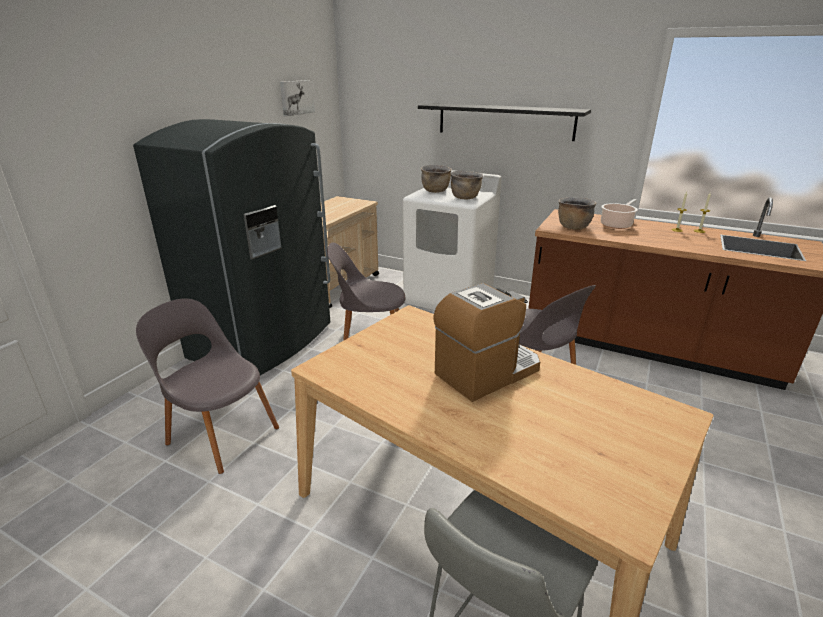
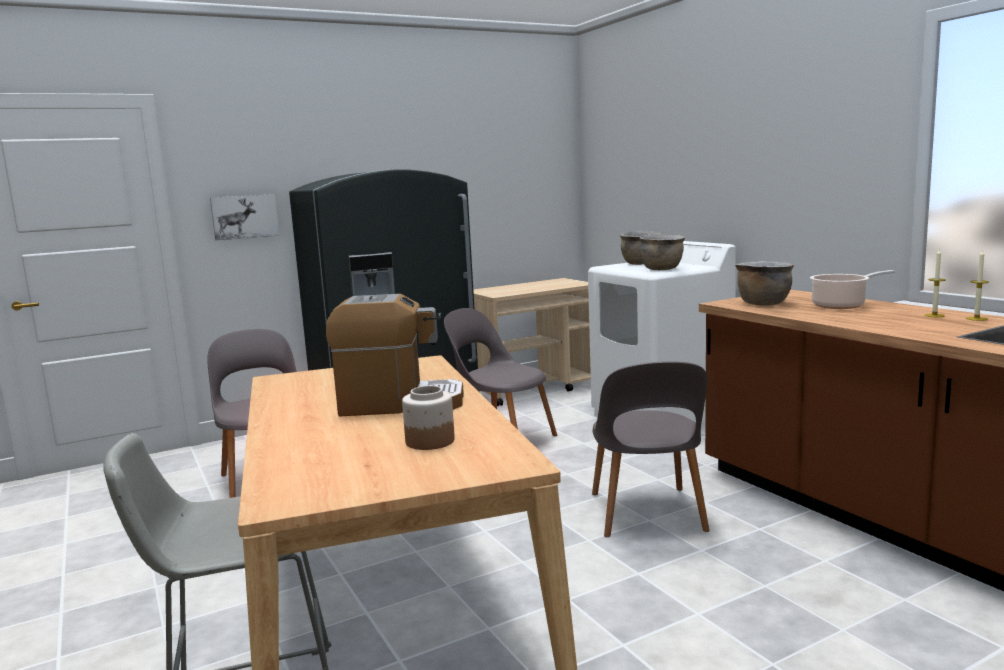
camera: 35 degrees right, 15 degrees down
picture [280,80,315,116] -> picture moved to [210,194,279,241]
black shelf [418,103,591,141] -> none
none -> jar [402,386,455,450]

